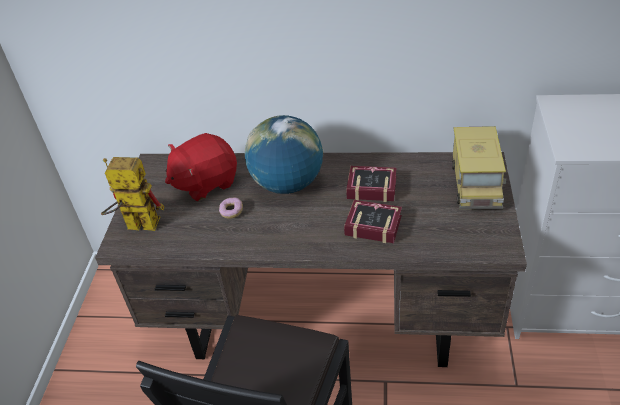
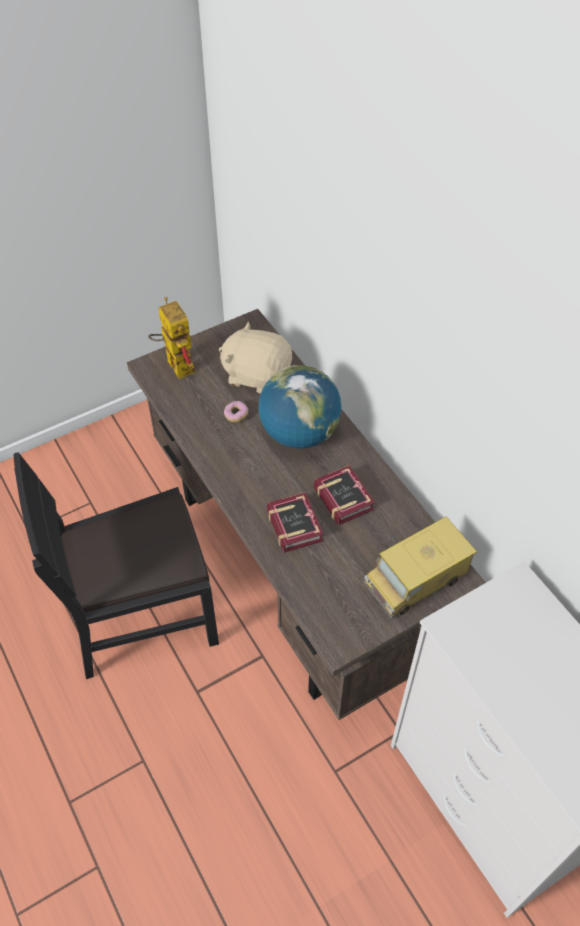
camera: 50 degrees right, 10 degrees up
red plush toy [165,133,237,201] -> beige plush toy [219,321,292,394]

